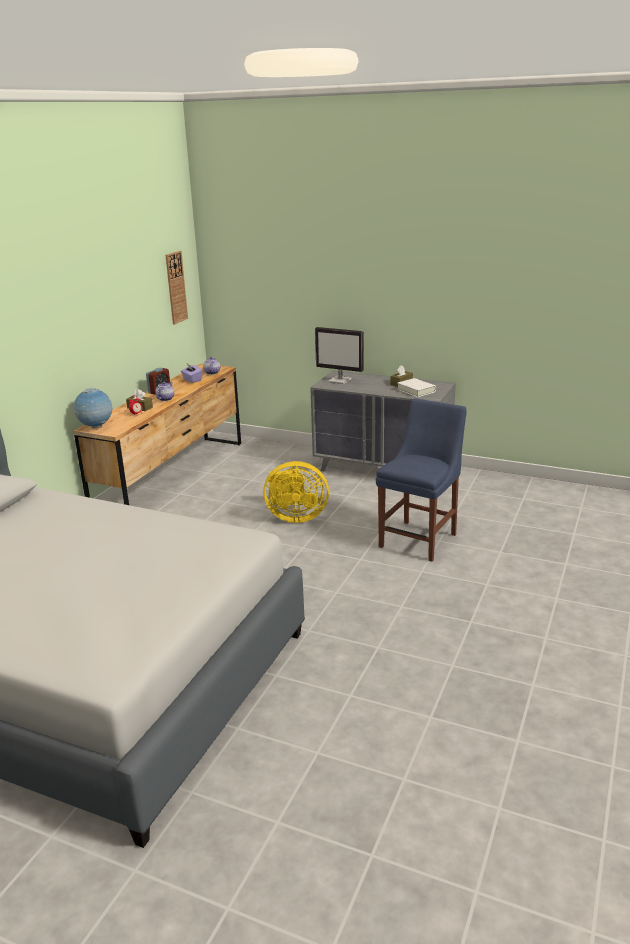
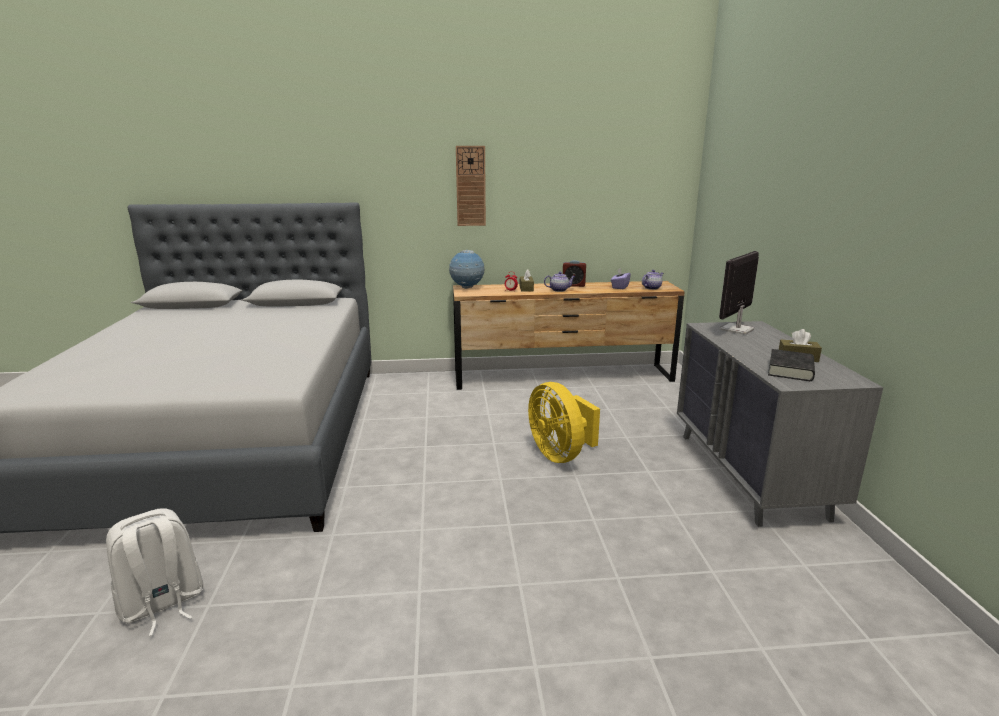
camera: 60 degrees right, 5 degrees down
wall clock [166,251,188,324] -> wall clock moved to [456,146,486,226]
monitor [315,327,364,384] -> monitor turned 45 degrees clockwise [719,251,759,334]
blue chair [376,398,467,562] -> none
white book [397,378,436,397] -> black book [768,349,815,381]
none -> white backpack [106,508,203,636]

